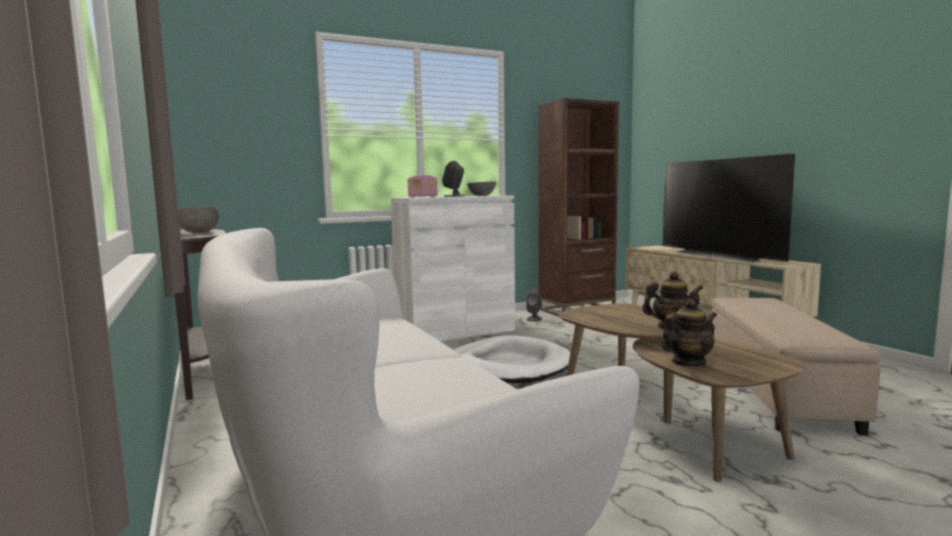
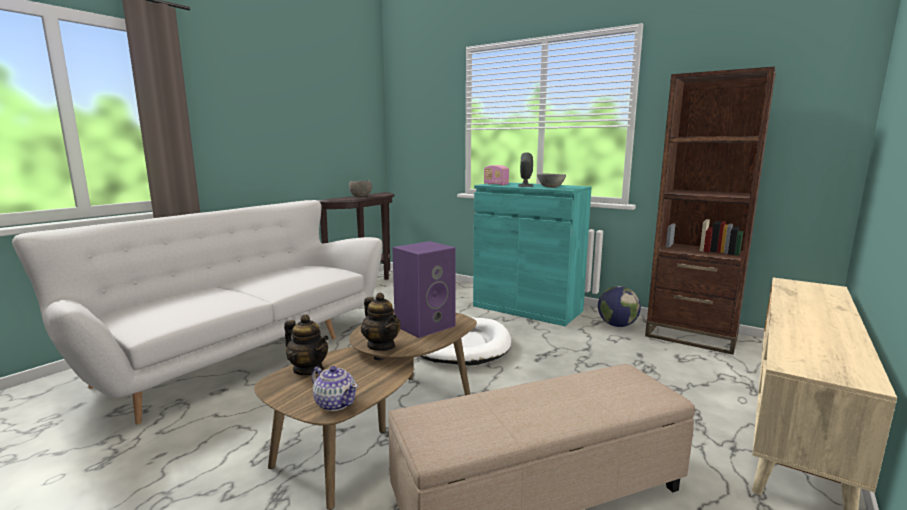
camera: 60 degrees right, 5 degrees up
white cabinet [391,196,515,341] -> turquoise cabinet [473,182,592,326]
grey speaker [526,289,542,322] -> globe [598,286,641,327]
television [663,153,795,263] -> none
none -> teapot [311,366,358,411]
none -> purple speaker [392,241,456,338]

